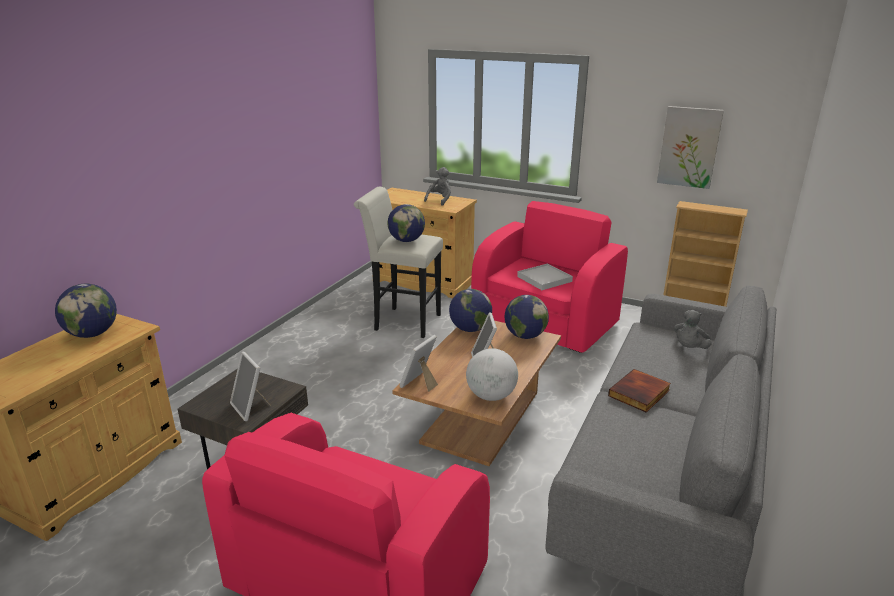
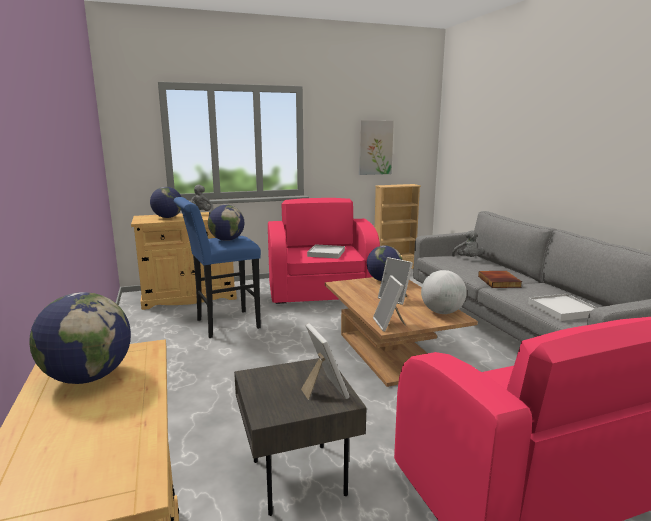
camera: 45 degrees left, 10 degrees down
picture frame [230,352,271,421] -> picture frame turned 120 degrees counterclockwise [301,323,349,400]
white stool [354,187,443,338] -> blue stool [173,197,261,338]
globe [449,289,492,332] -> globe moved to [150,187,181,218]
none -> white tray [528,294,597,321]

